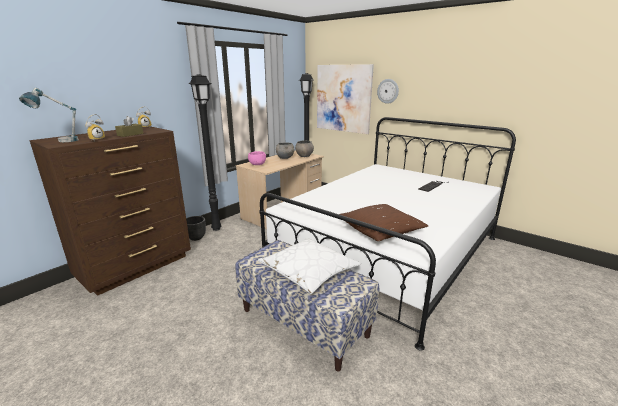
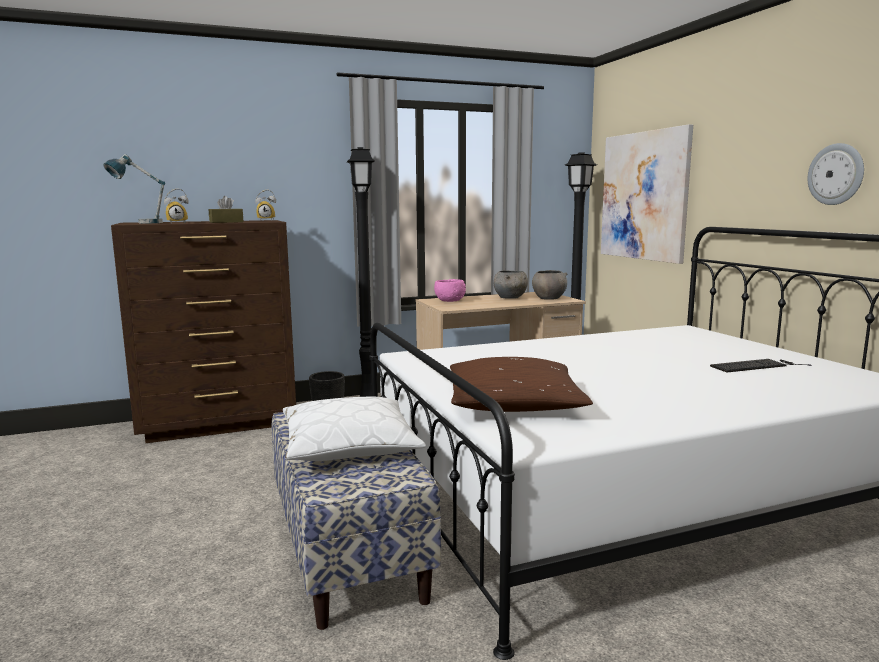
camera: 30 degrees right, 10 degrees down
wall clock [377,79,399,104] -> wall clock moved to [808,143,864,205]

